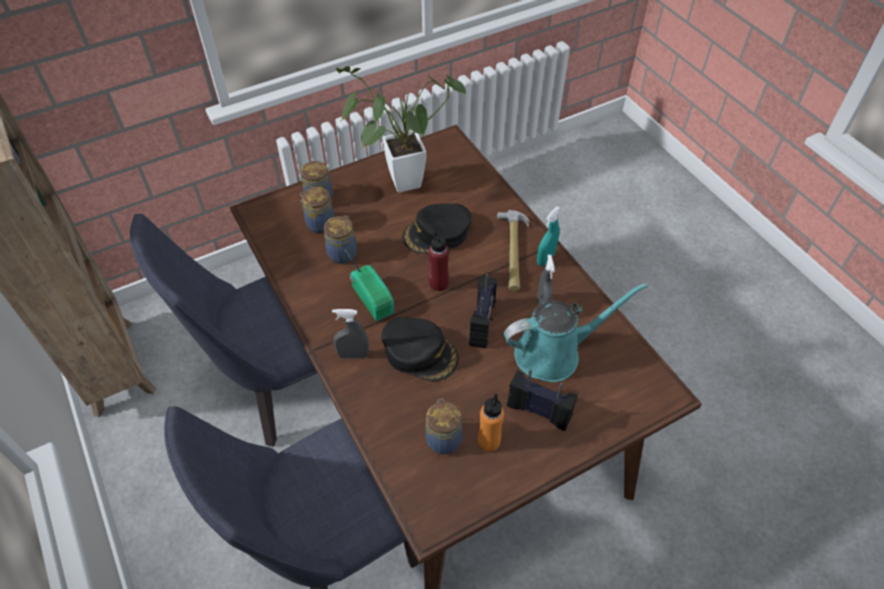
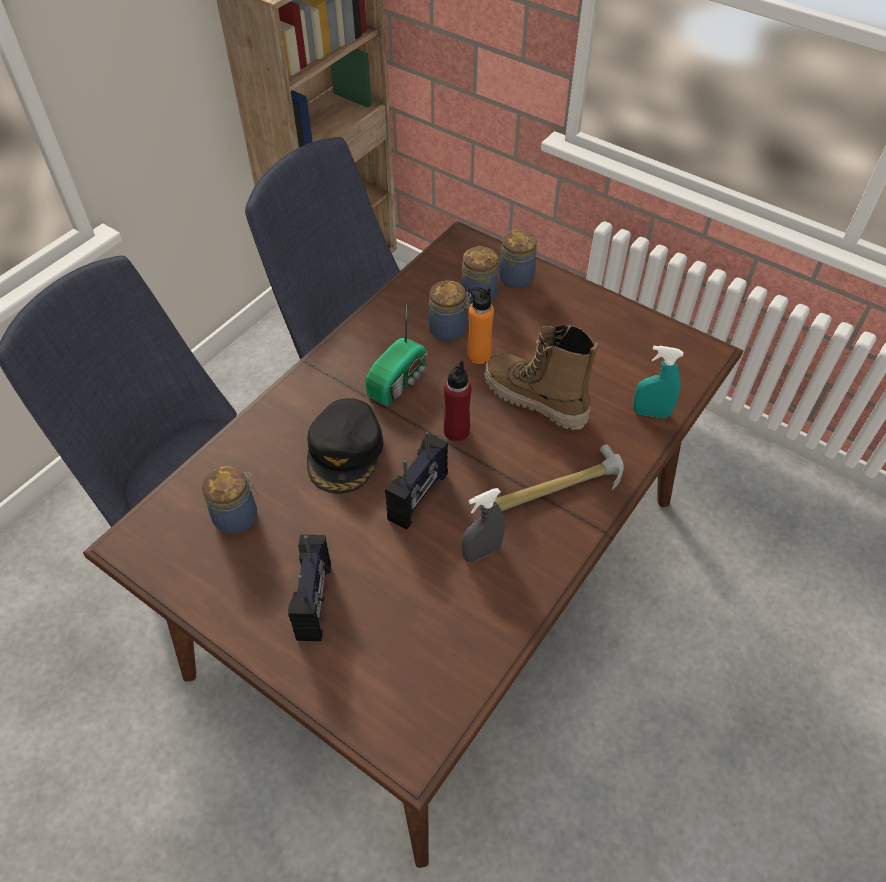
camera: 65 degrees right, 0 degrees up
grey spray bottle [332,309,369,359] -> none
potted plant [336,66,467,192] -> none
black cap [403,204,472,254] -> boot [484,325,599,430]
radio [469,274,497,348] -> radio turned 45 degrees counterclockwise [385,431,448,530]
orange bottle [478,393,504,452] -> orange bottle moved to [467,287,494,364]
turquoise watering can [504,283,648,382] -> none
turquoise spray bottle [537,207,560,266] -> turquoise spray bottle moved to [633,346,683,418]

